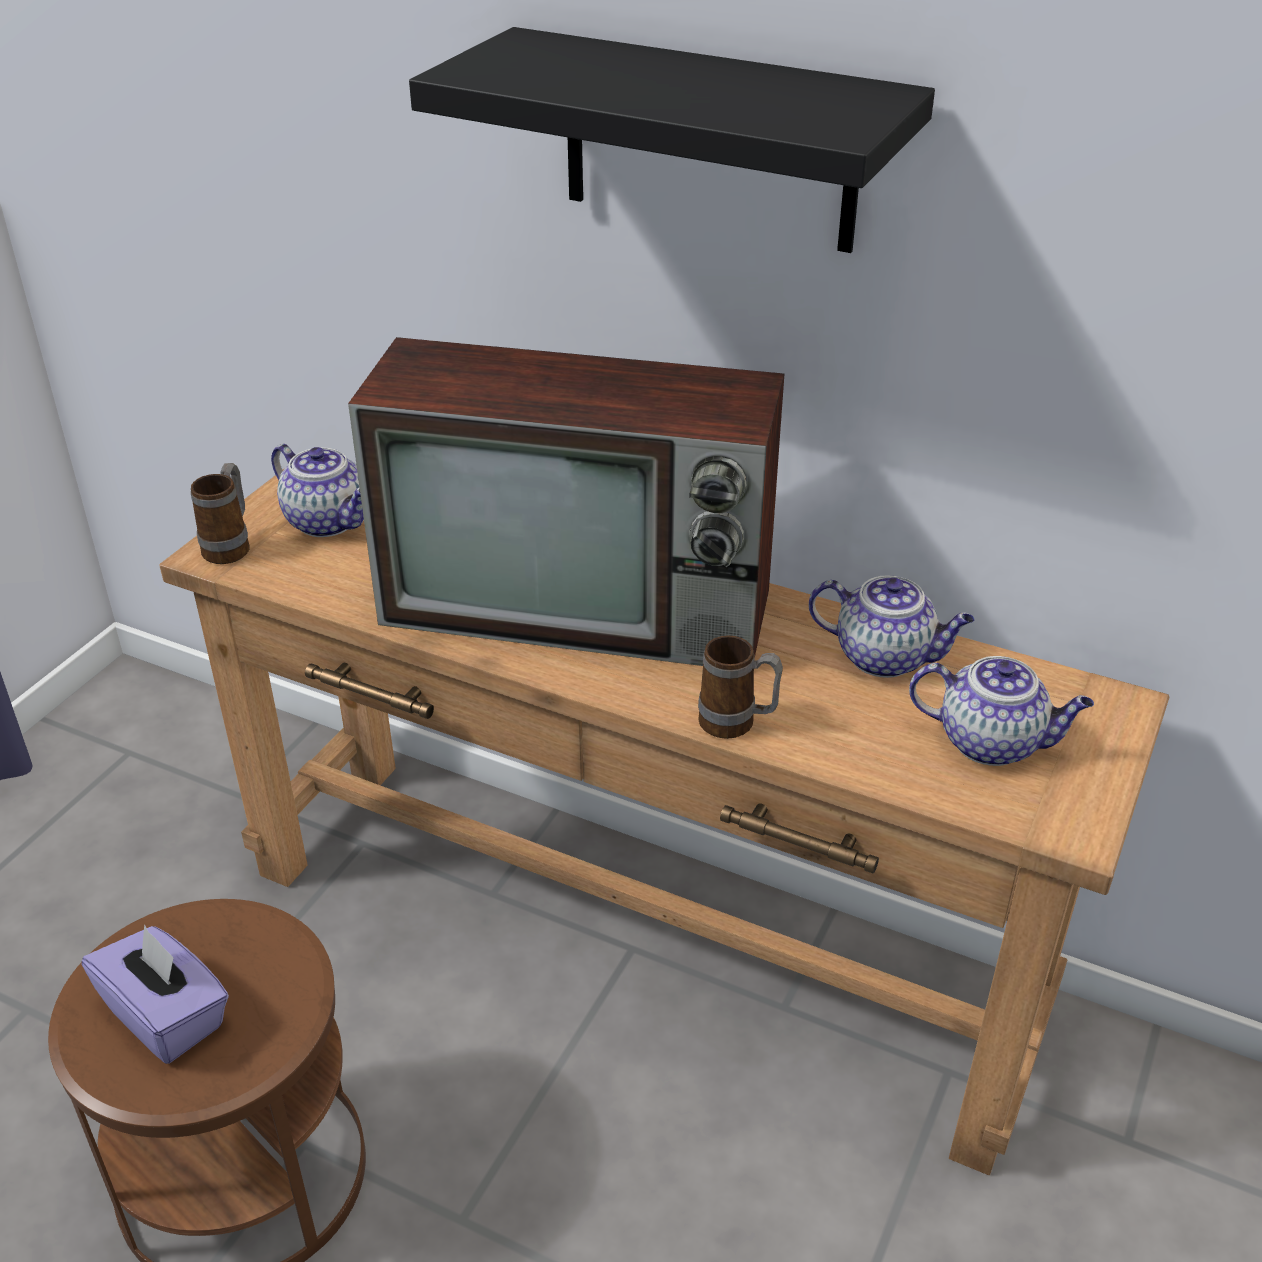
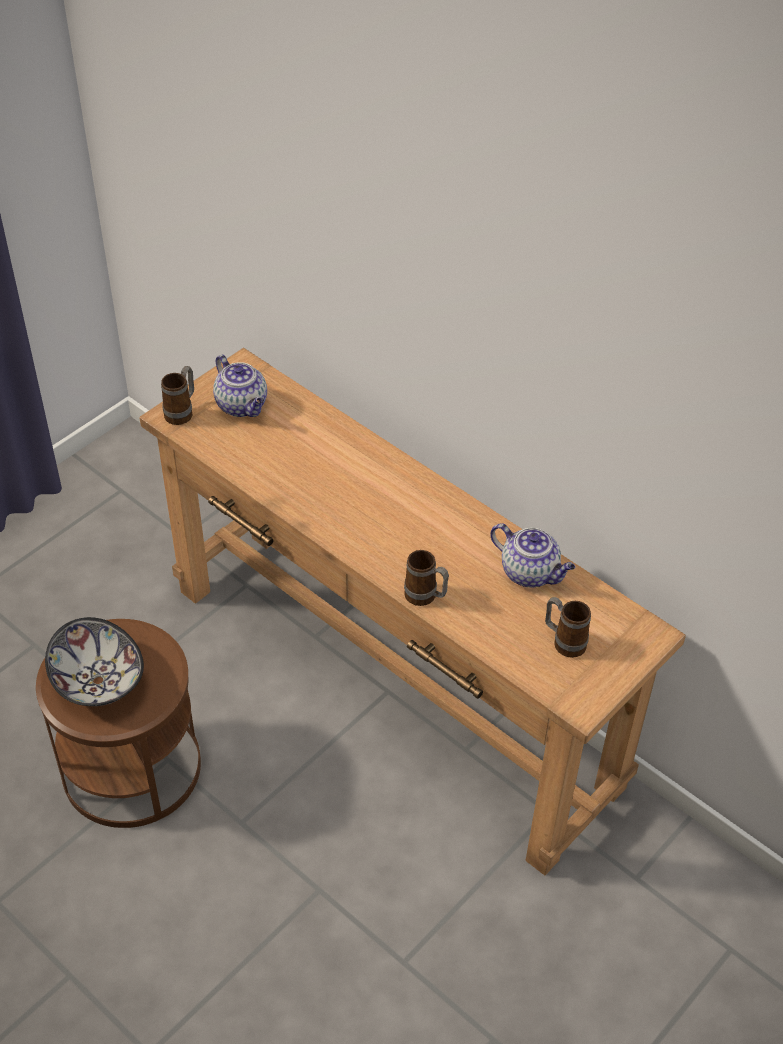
camera: 15 degrees right, 10 degrees up
purple tissue box [82,924,229,1064] -> bowl [45,617,144,706]
television [348,337,784,666] -> none
black shelf [409,27,935,253] -> none
teapot [909,656,1094,766] -> mug [545,597,591,658]

